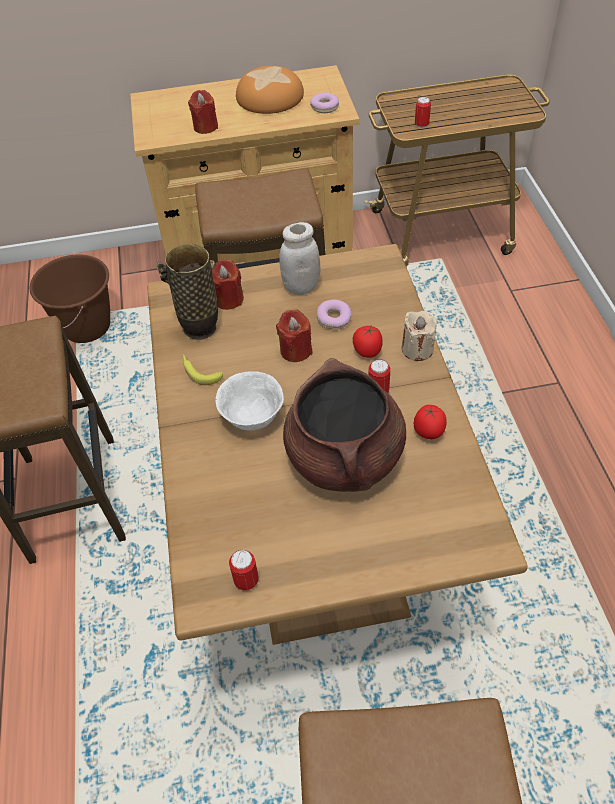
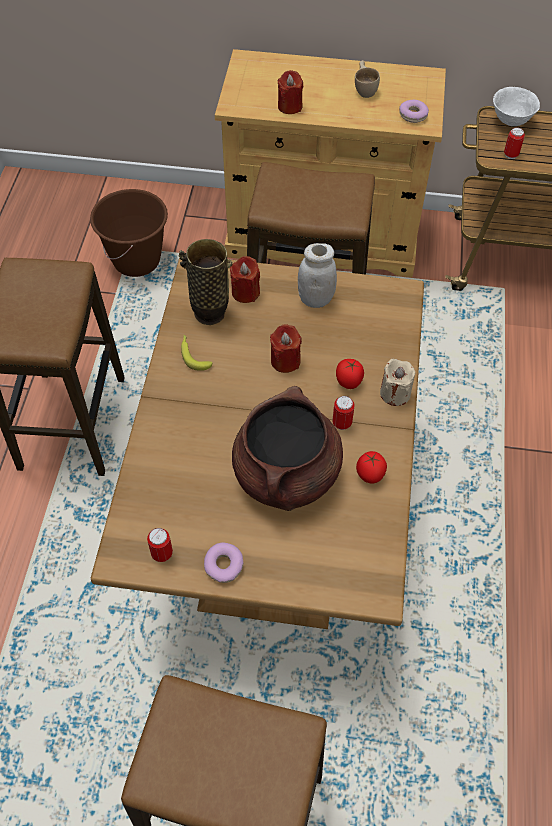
camera: 15 degrees right, 5 degrees up
white bowl [216,371,284,431] -> white bowl moved to [493,87,540,126]
bread [236,66,304,114] -> beige cup [355,60,380,98]
donut [317,300,352,329] -> donut moved to [204,542,244,583]

